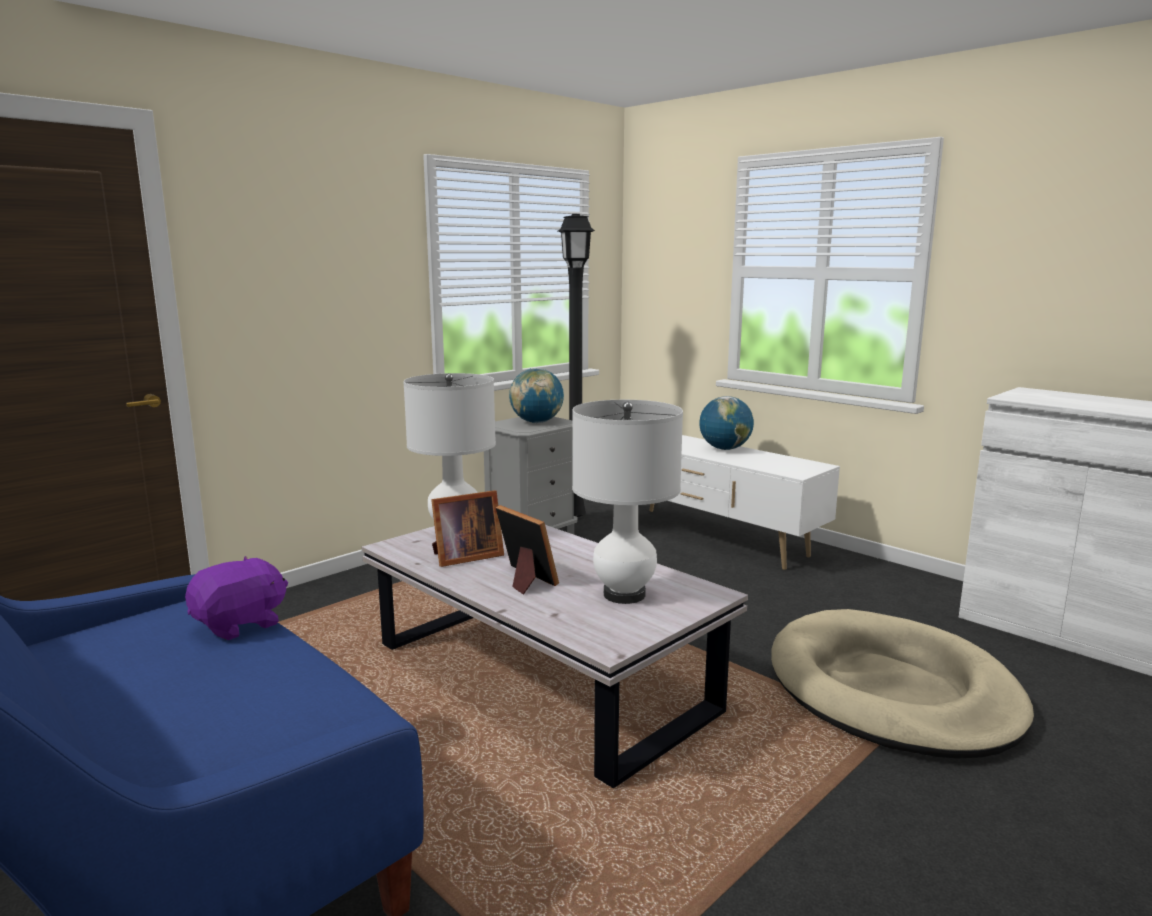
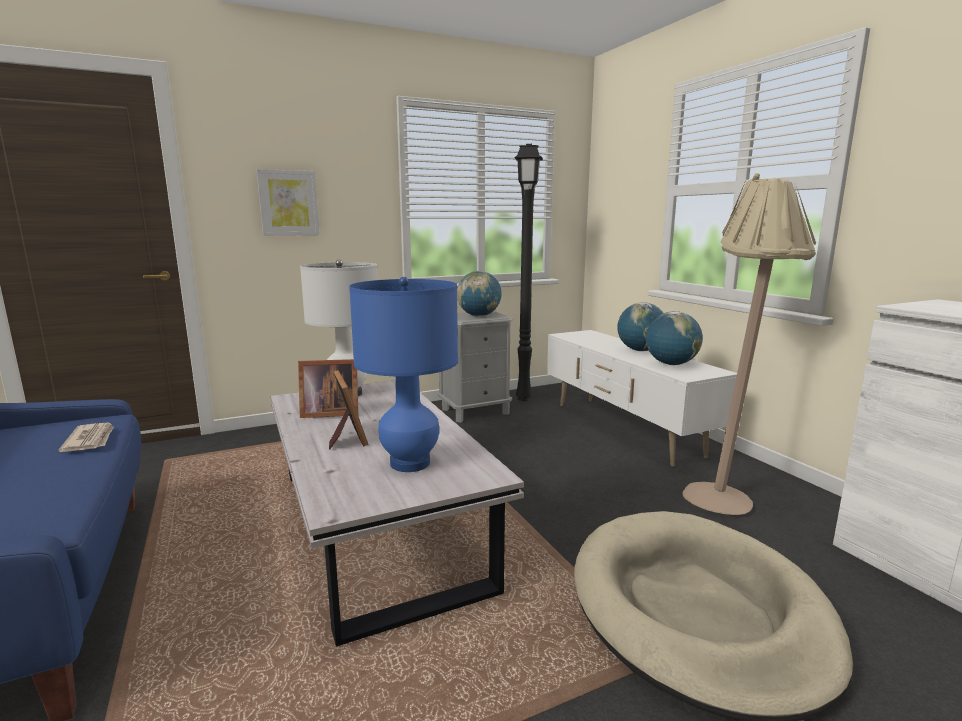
camera: 20 degrees right, 0 degrees up
purple plush toy [185,556,288,640] -> newspaper [58,423,114,452]
white table lamp [572,400,683,604] -> blue table lamp [349,277,458,472]
none -> picture [257,169,320,236]
none -> globe [646,311,703,365]
none -> beige floor lamp [682,173,816,515]

